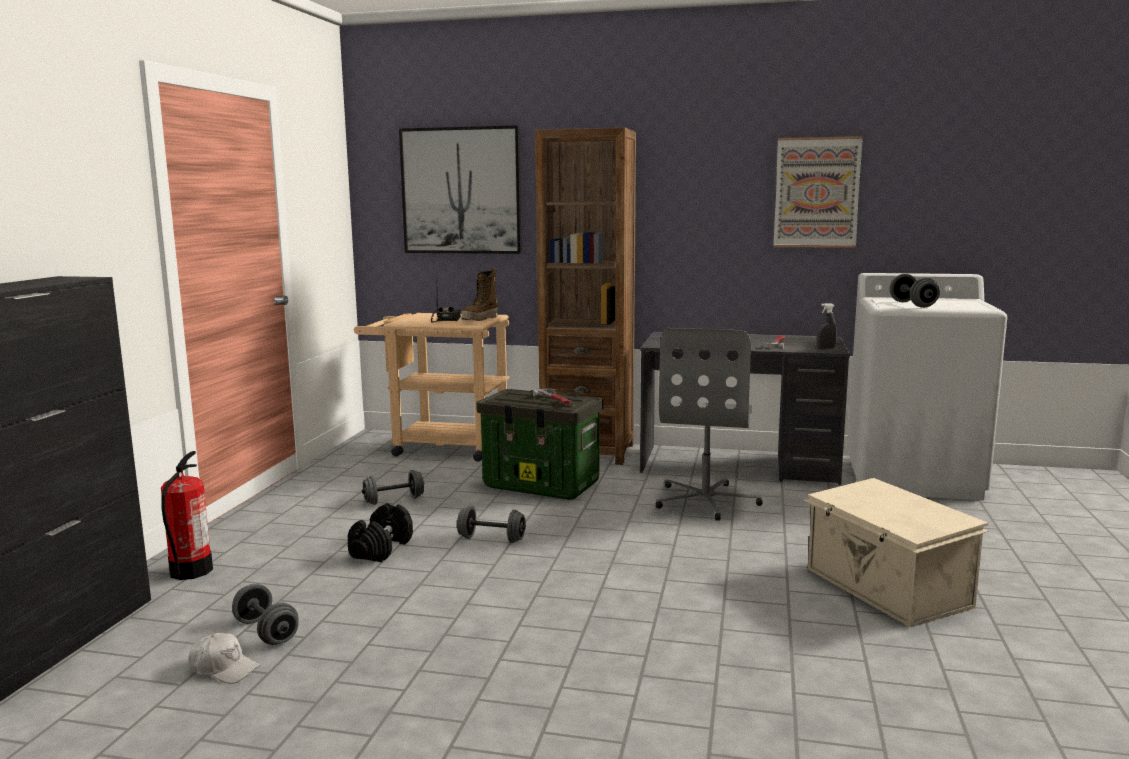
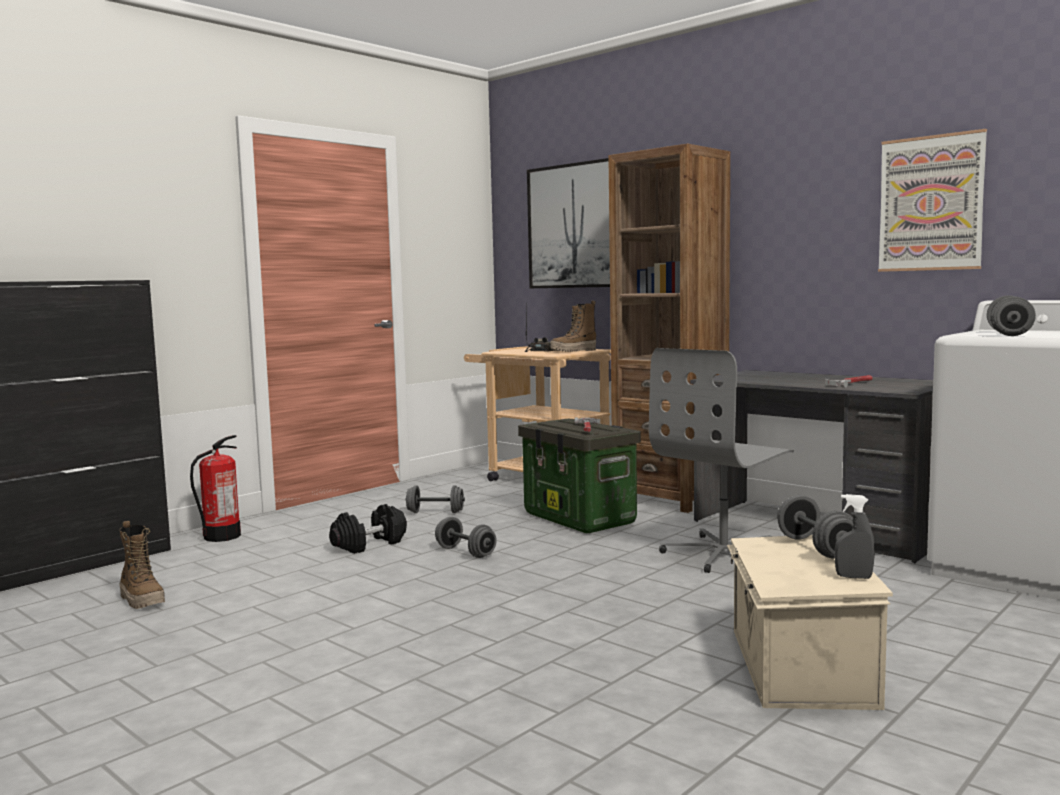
camera: 30 degrees right, 5 degrees down
white cap [188,633,261,684] -> boot [120,521,165,609]
grey dumbbell [232,584,298,645] -> grey dumbbell moved to [777,495,853,558]
grey spray bottle [817,303,836,349] -> grey spray bottle moved to [835,494,875,579]

